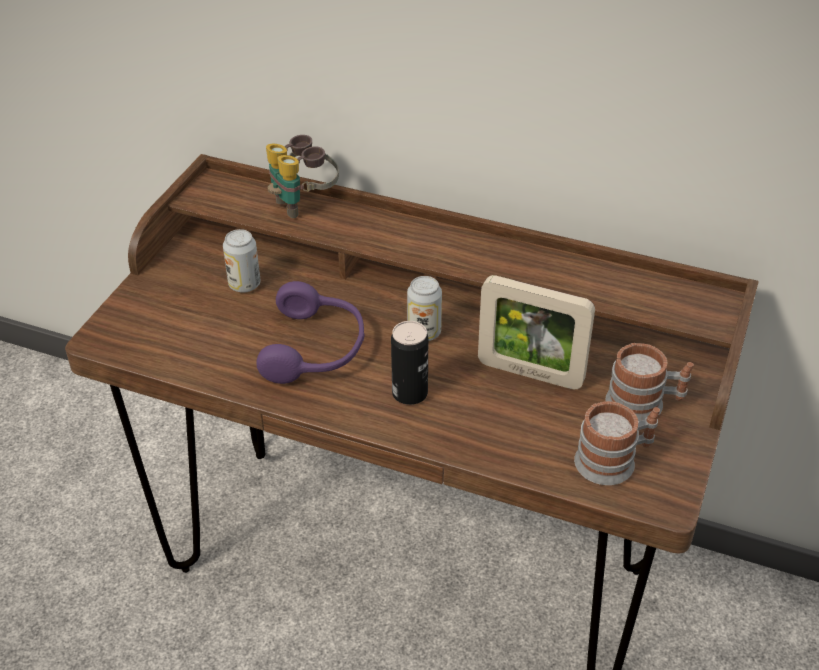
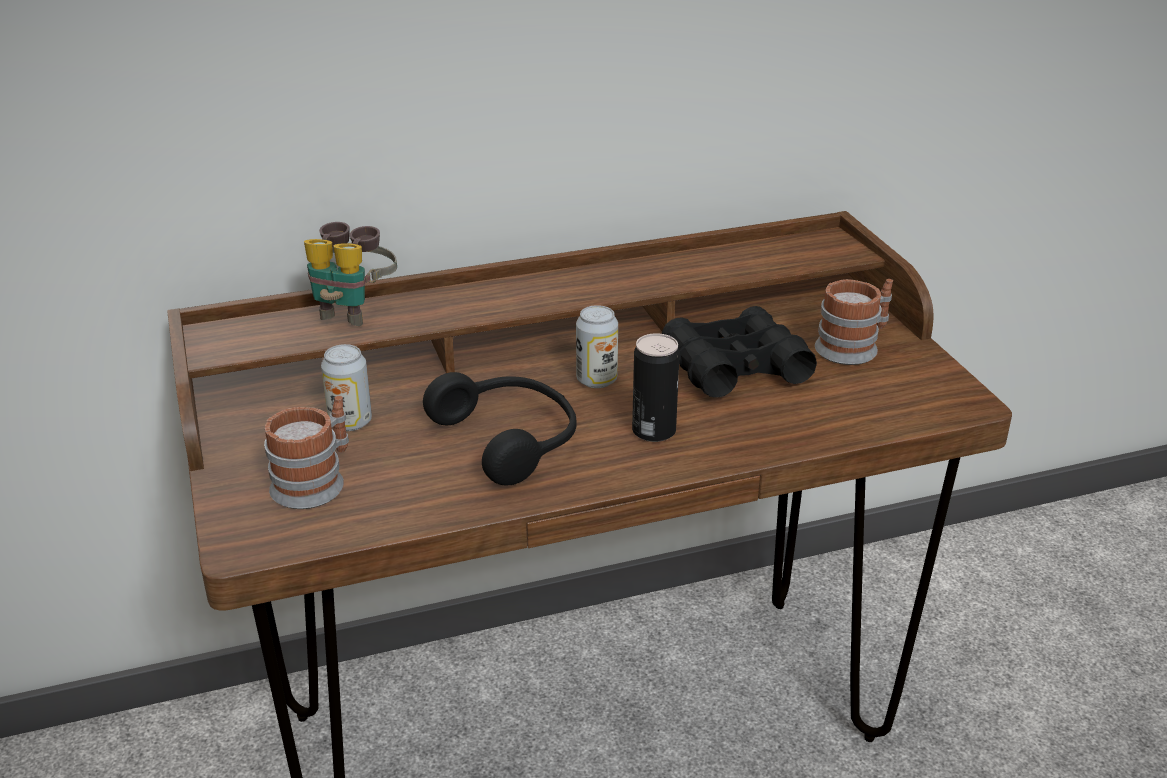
camera: 40 degrees left, 10 degrees down
purple headphones [256,281,364,384] -> black headphones [423,372,577,486]
picture frame [478,275,595,389] -> black binoculars [661,306,817,398]
mug [574,401,660,485] -> mug moved to [264,396,349,509]

